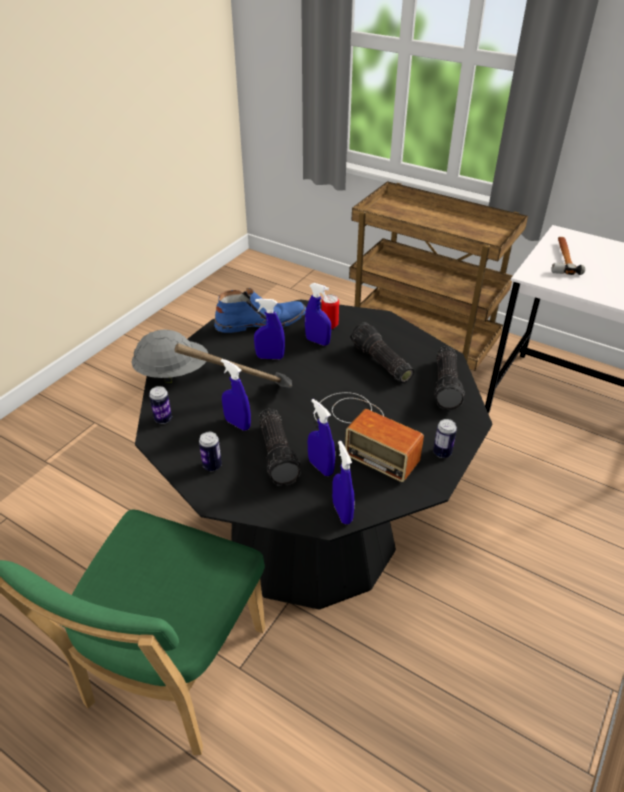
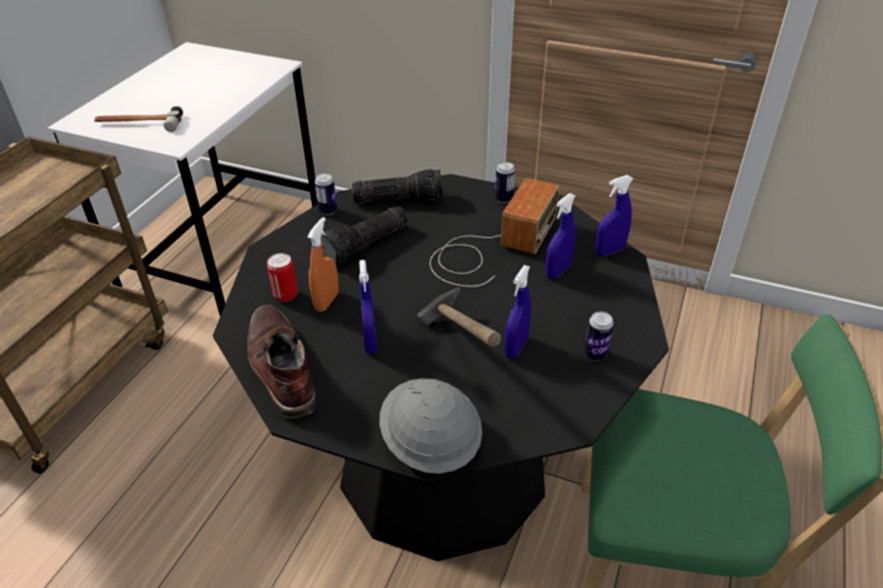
camera: 100 degrees left, 0 degrees up
can [149,386,172,424] -> can moved to [314,173,337,215]
blue boot [214,288,306,333] -> brown boot [247,305,317,418]
flashlight [259,409,301,486] -> none
blue spray bottle [305,283,331,345] -> orange spray bottle [307,217,339,312]

